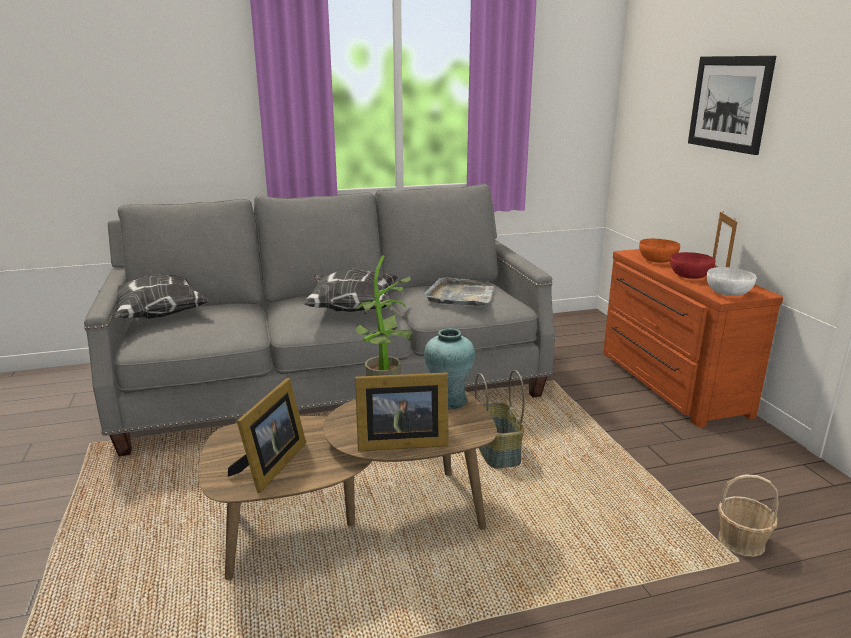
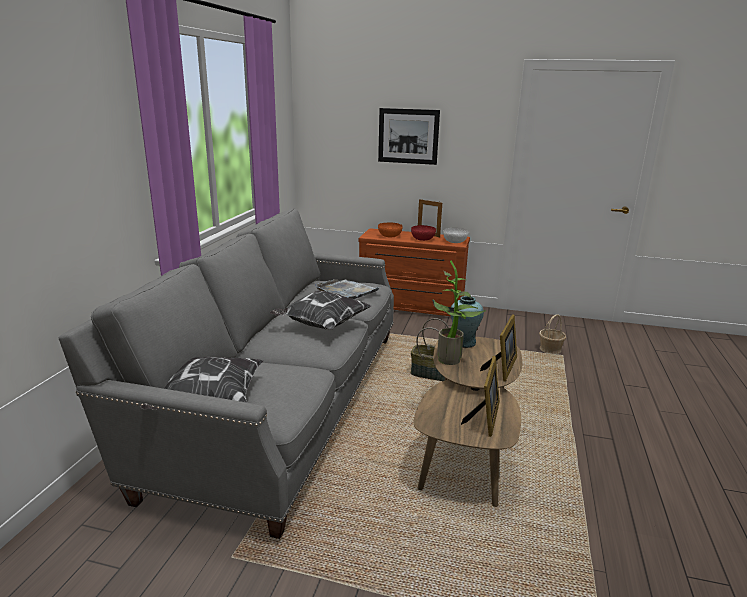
camera: 60 degrees left, 0 degrees up
picture frame [228,378,306,493] -> picture frame turned 60 degrees clockwise [461,356,500,437]

